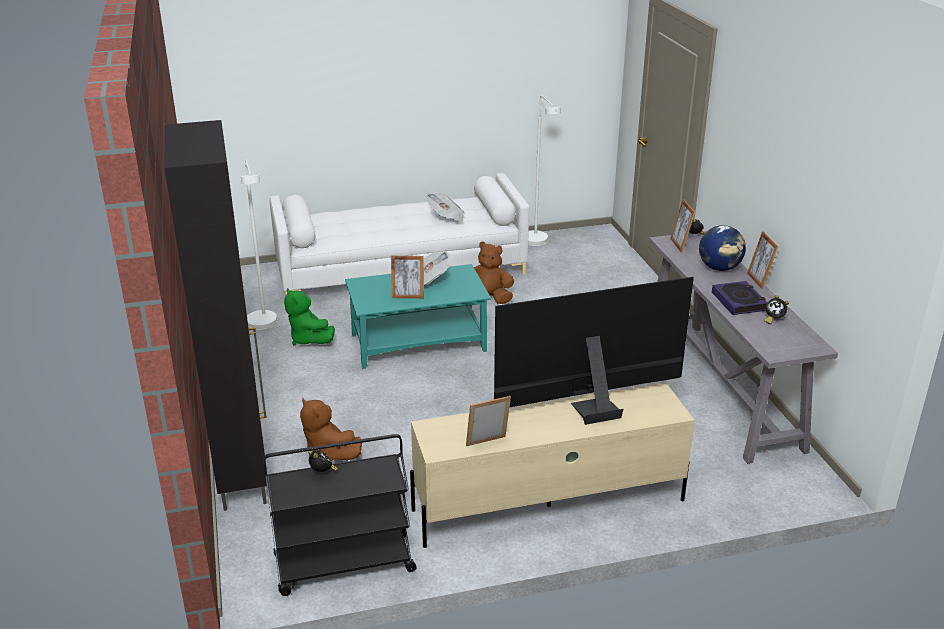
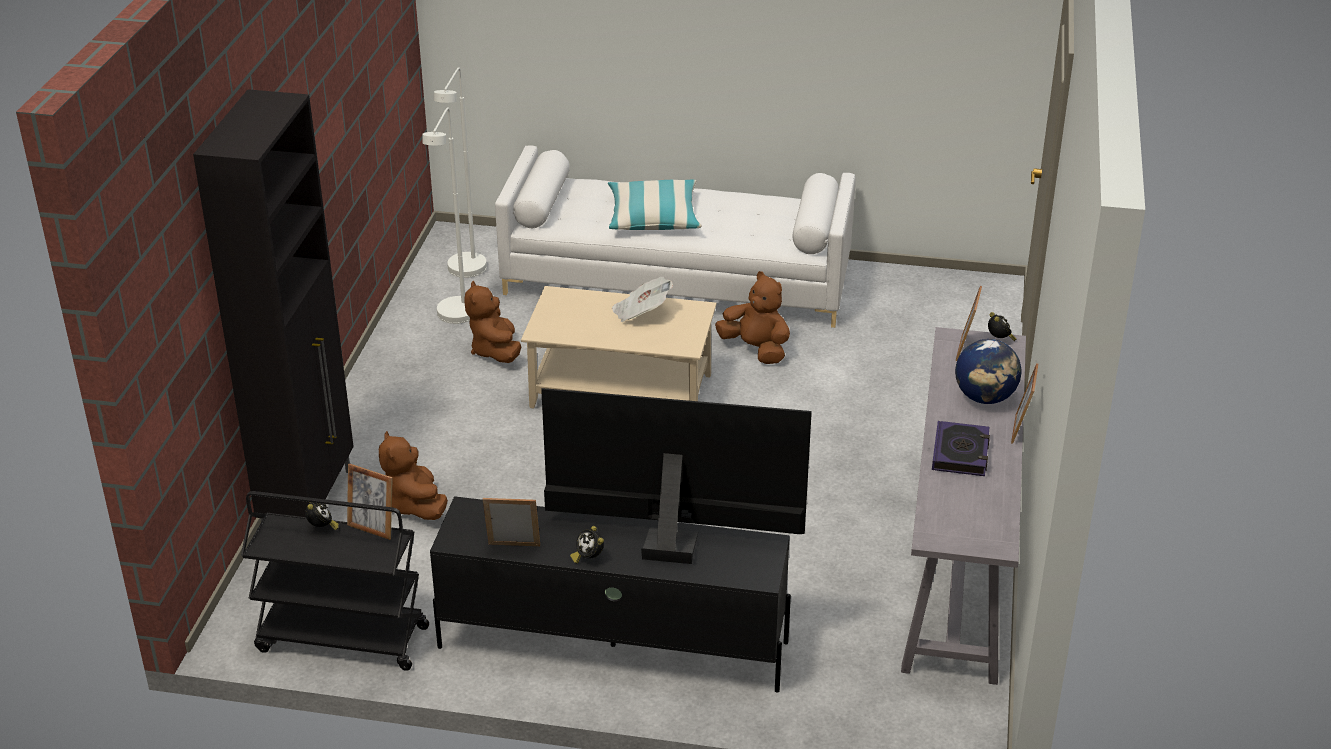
camera: 25 degrees right, 5 degrees up
green plush toy [284,288,335,346] -> brown plush toy [464,281,521,363]
turquoise coffee table [345,264,491,369] -> beige coffee table [521,286,717,408]
picture frame [391,256,424,299] -> picture frame moved to [347,463,393,540]
beige tv stand [410,383,695,548] -> black tv stand [430,496,791,692]
newspaper [427,193,464,223] -> none
white floor lamp [528,95,561,246] -> white floor lamp moved to [434,67,487,278]
alarm clock [764,295,789,324] -> alarm clock moved to [570,526,604,563]
none -> pillow [608,180,702,230]

